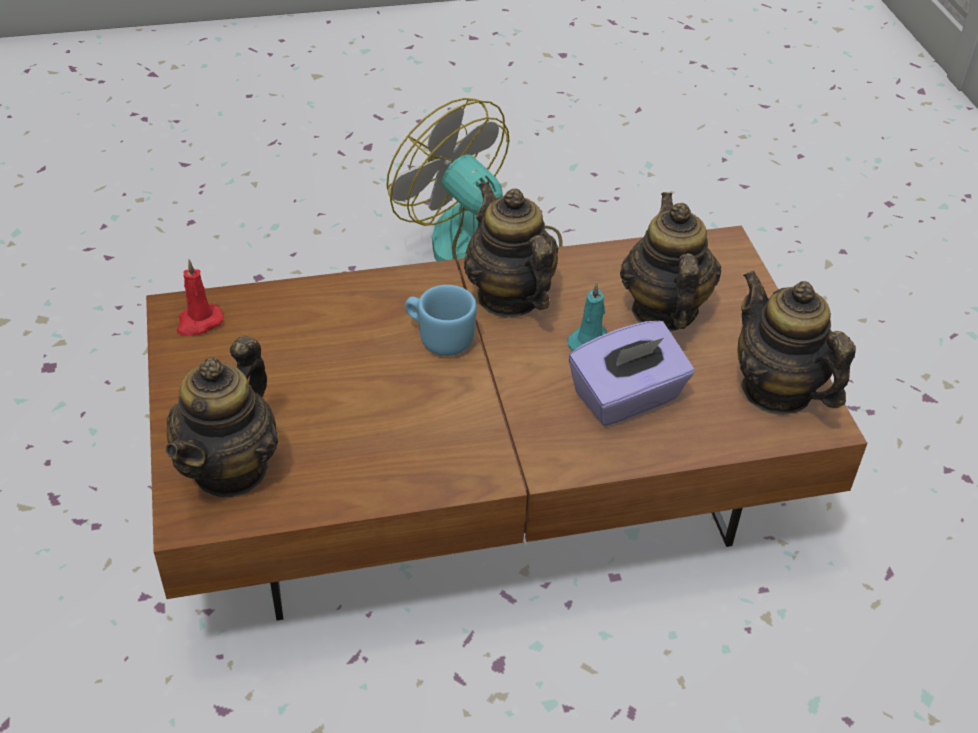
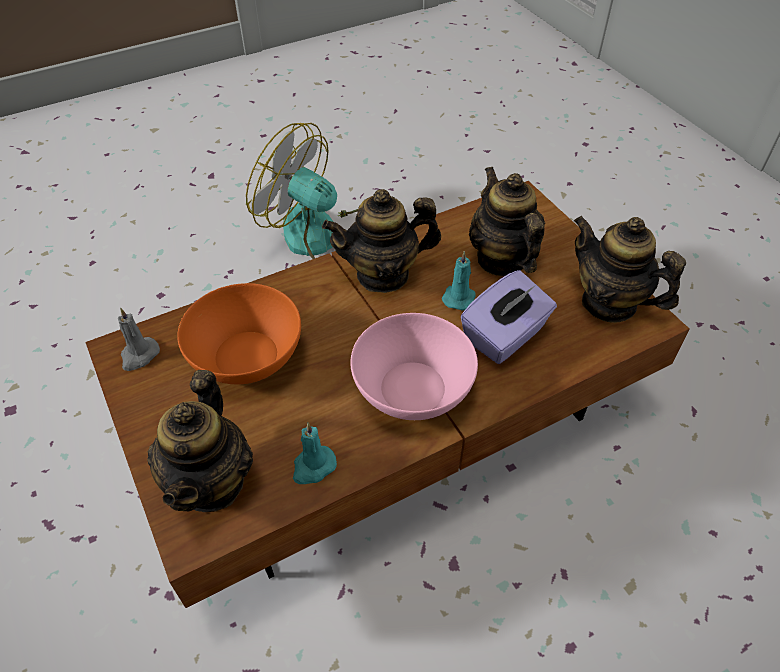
camera: 15 degrees left, 5 degrees up
red candle [176,260,223,336] -> grey candle [118,308,160,371]
blue mug [405,285,477,356] -> none
teapot [464,181,558,317] -> teapot turned 60 degrees counterclockwise [322,189,441,293]
none -> orange bowl [177,283,301,385]
none -> turquoise candle [293,423,337,484]
none -> pink bowl [351,313,478,420]

